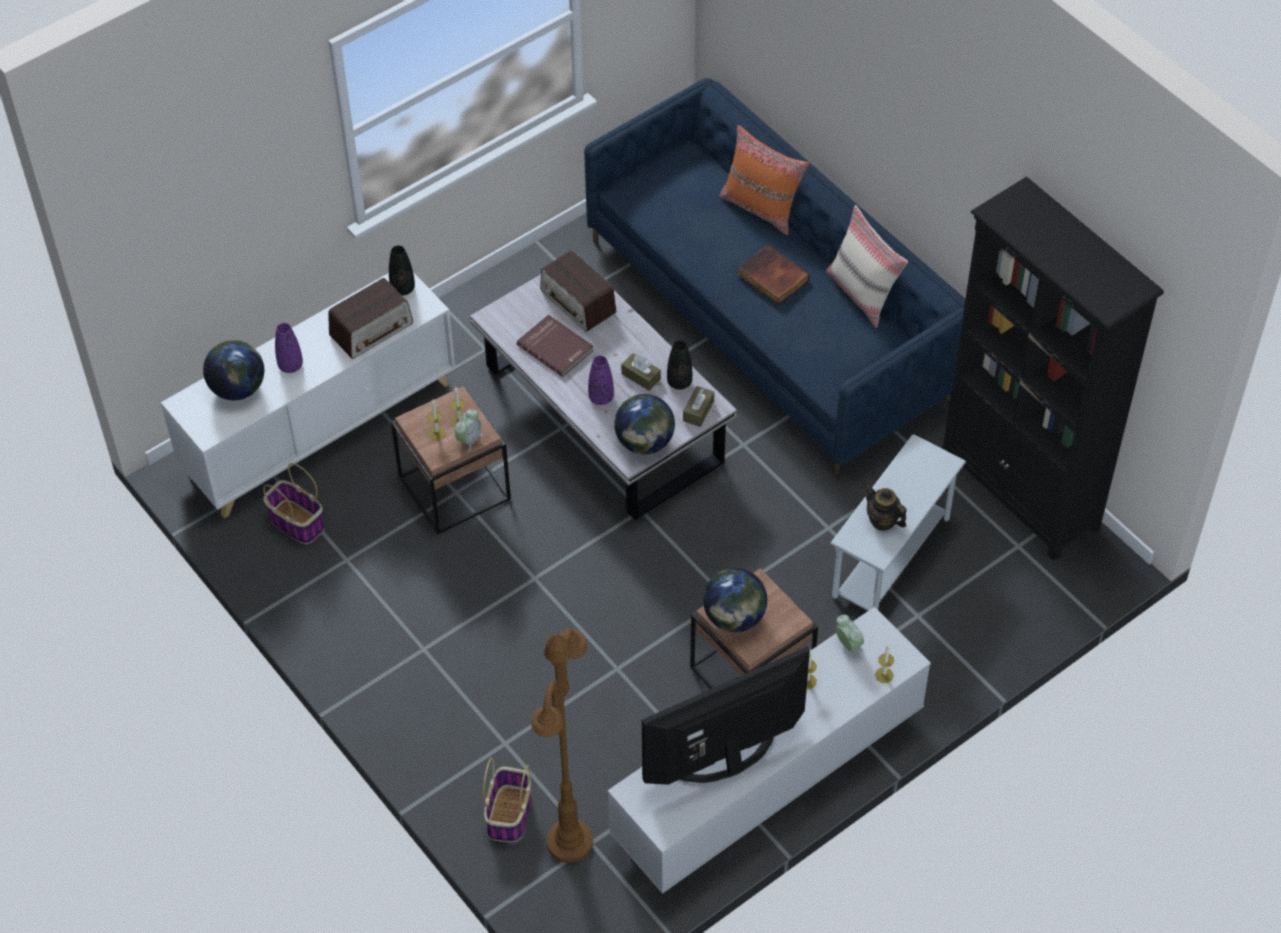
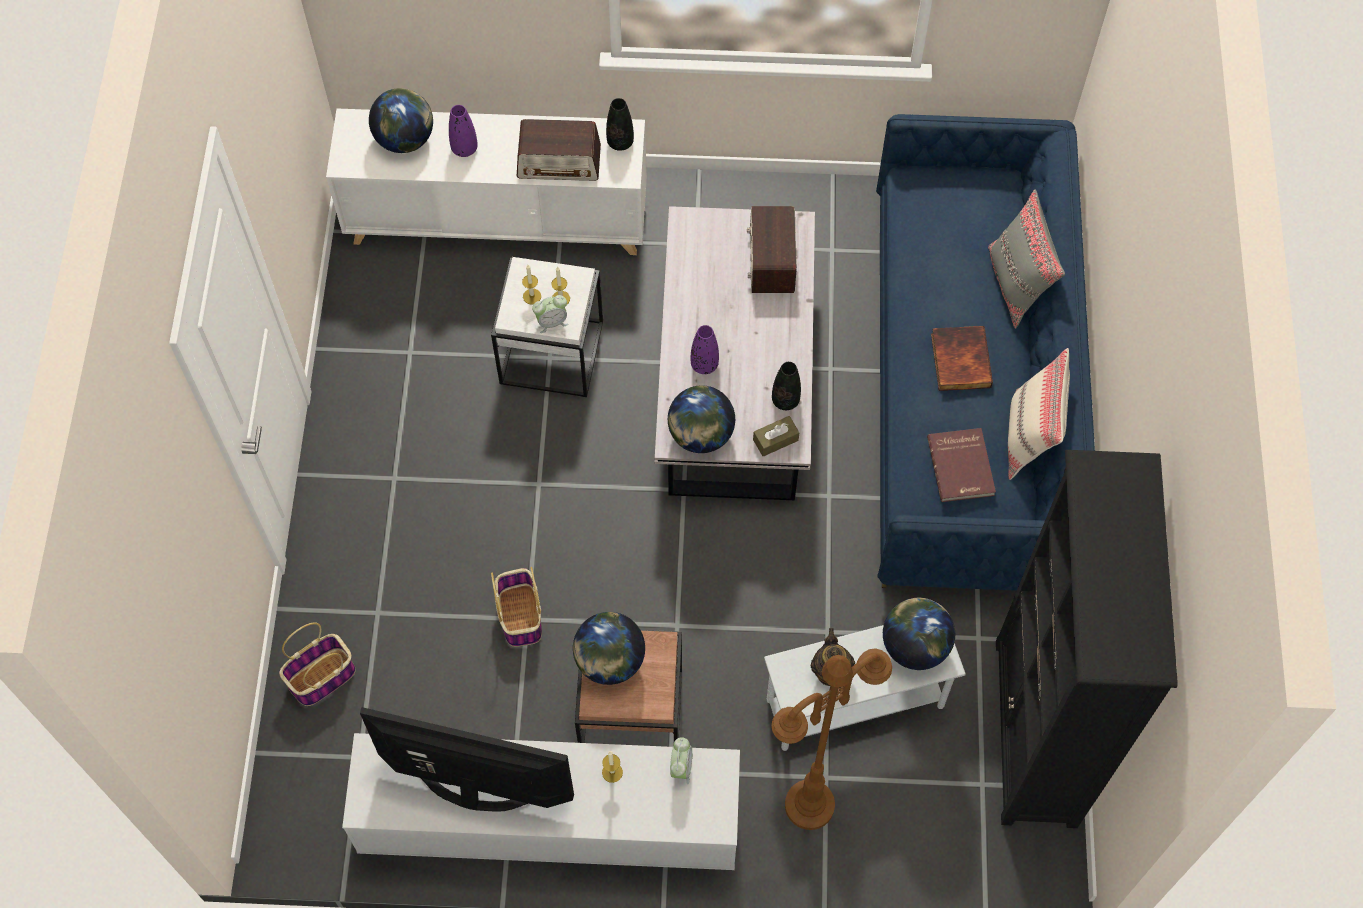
camera: 40 degrees right, 10 degrees up
basket [263,463,325,544] -> basket moved to [491,567,542,647]
brown side table [391,386,511,534] -> white side table [491,257,603,397]
red book [517,315,594,377] -> red book moved to [927,428,996,502]
brown floor lamp [531,629,593,863] -> brown floor lamp moved to [772,648,892,830]
brown tissue box [621,353,661,391] -> none
orange pillow [719,125,809,235] -> grey pillow [988,190,1065,329]
candle [875,643,894,683] -> none
none -> globe [883,598,955,670]

